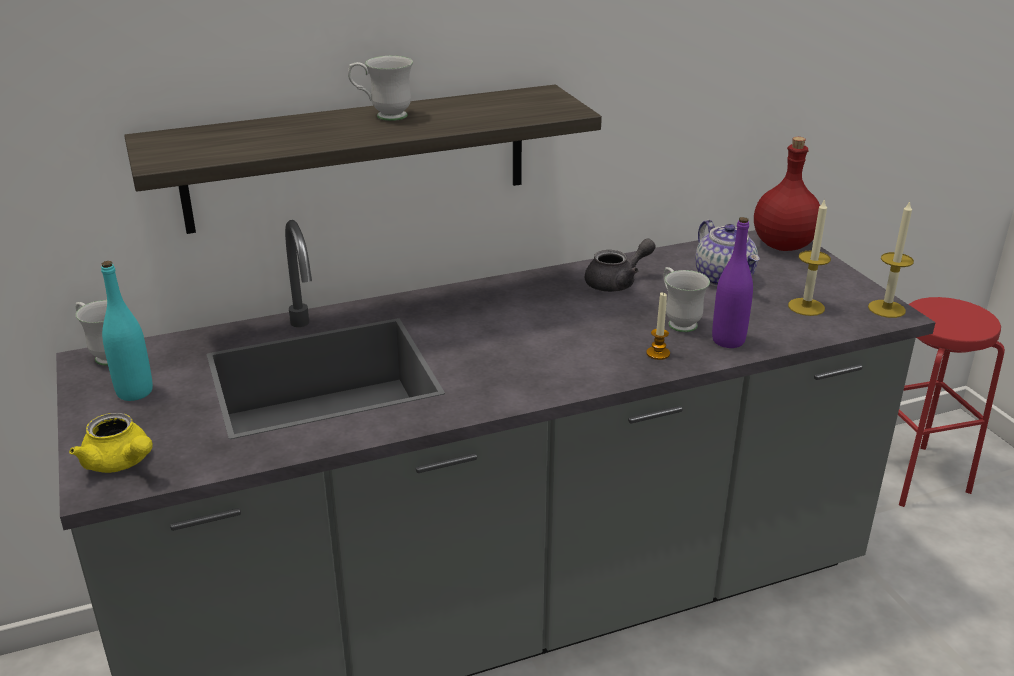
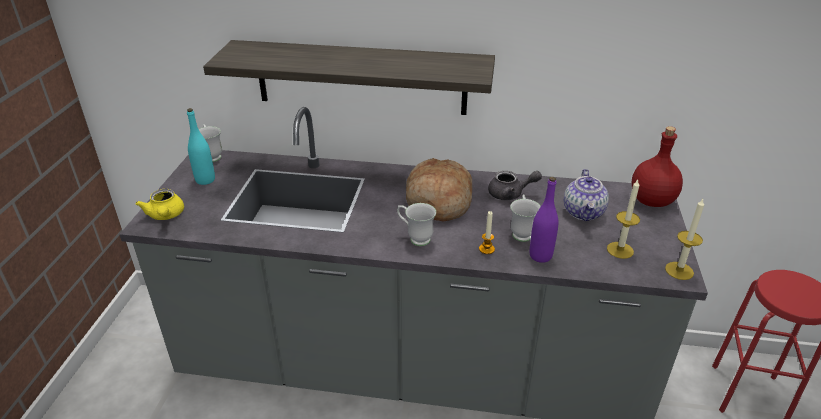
camera: 30 degrees right, 5 degrees up
white mug [348,56,413,121] -> white mug moved to [397,203,436,246]
none -> bread [406,158,472,221]

